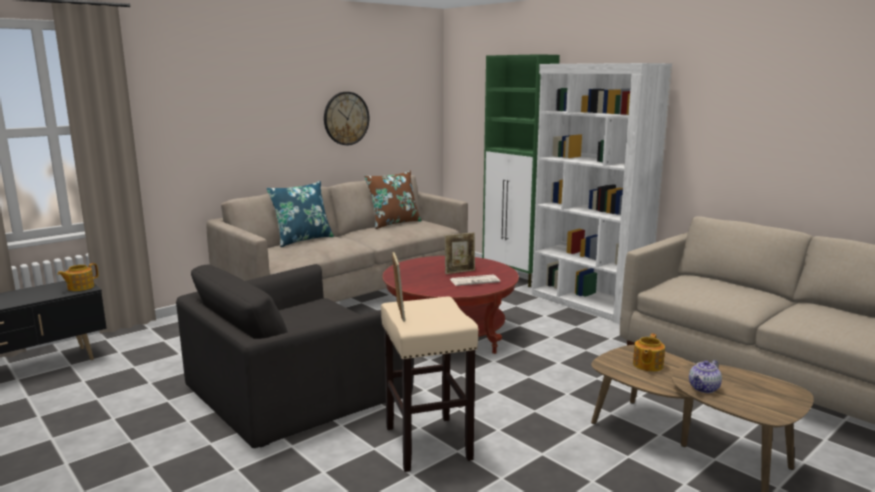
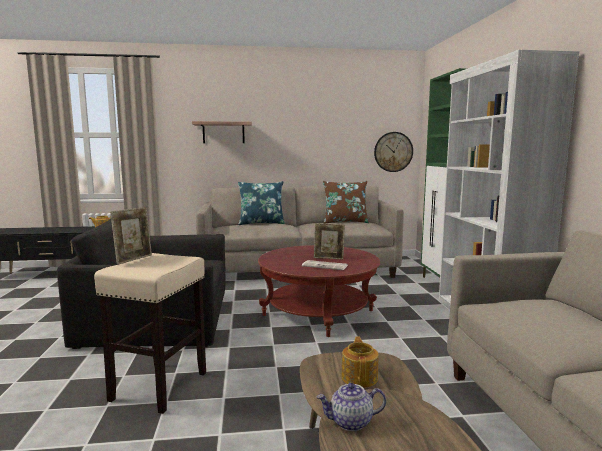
camera: 35 degrees right, 5 degrees down
wall clock [324,92,369,145] -> wall clock moved to [374,132,413,172]
teapot [633,334,665,372] -> teapot turned 120 degrees clockwise [341,336,379,388]
none -> shelf [192,121,252,143]

